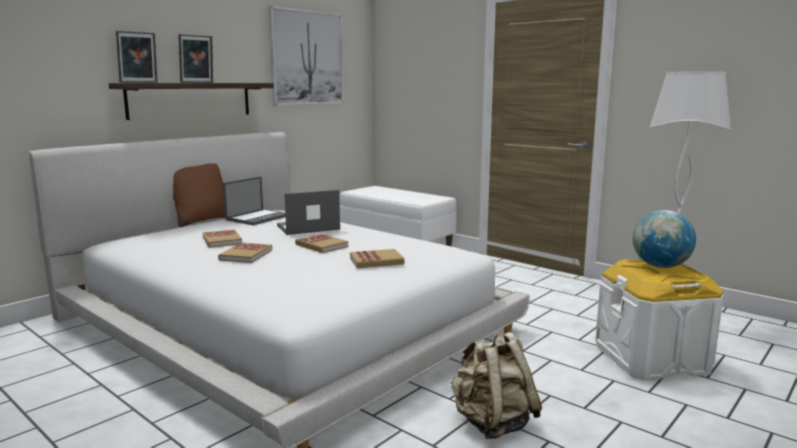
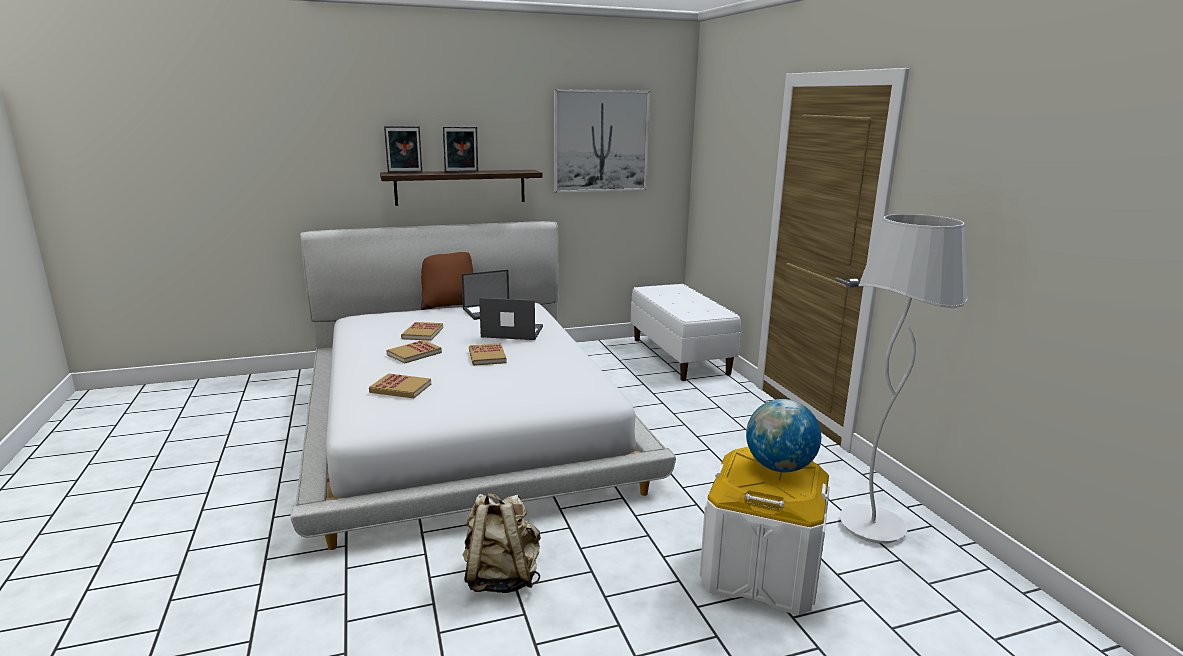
camera: 30 degrees right, 5 degrees up
book [350,249,404,268] -> book moved to [369,373,431,398]

